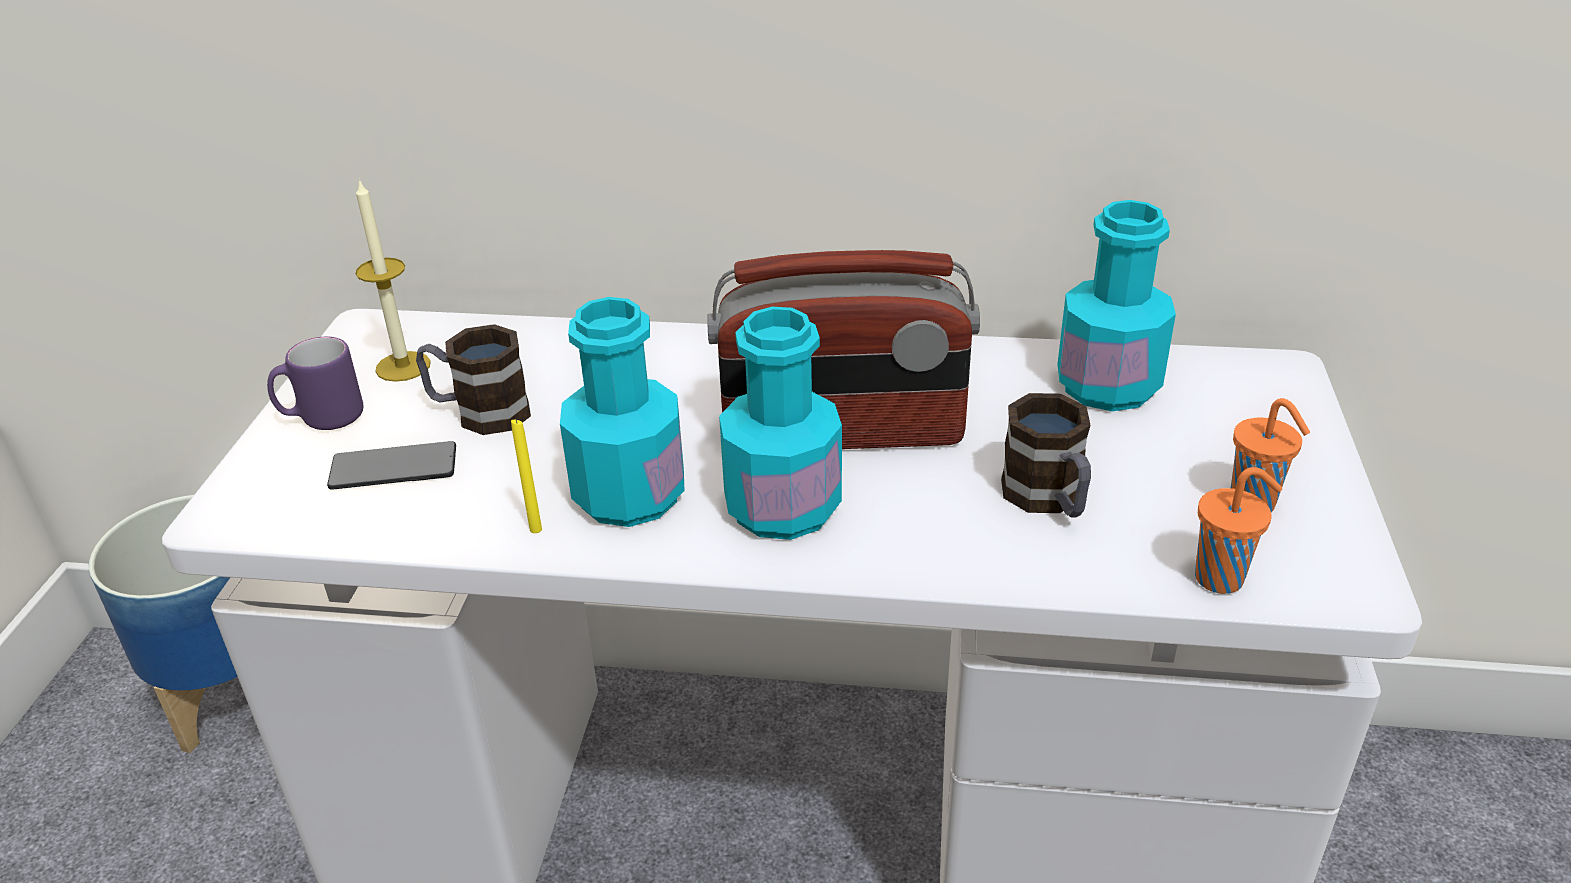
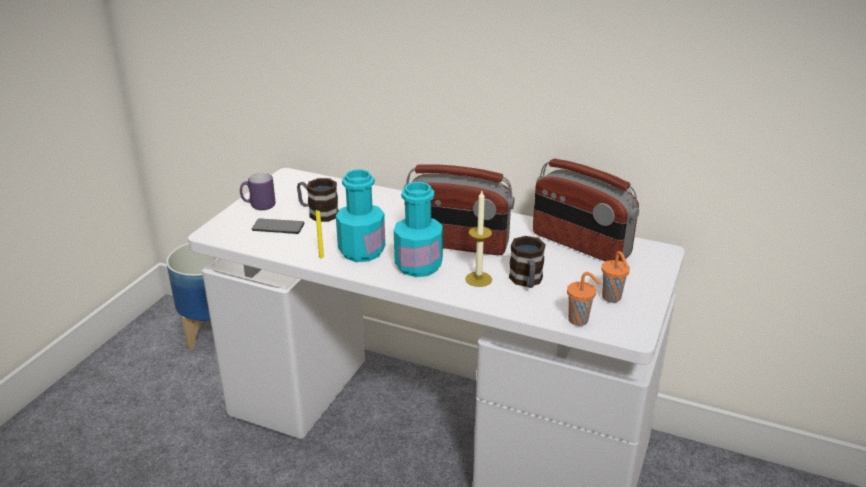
camera: 15 degrees right, 5 degrees down
candle [355,179,431,382] -> candle moved to [465,191,492,287]
turquoise bottle [1057,200,1176,411] -> radio [533,159,639,262]

